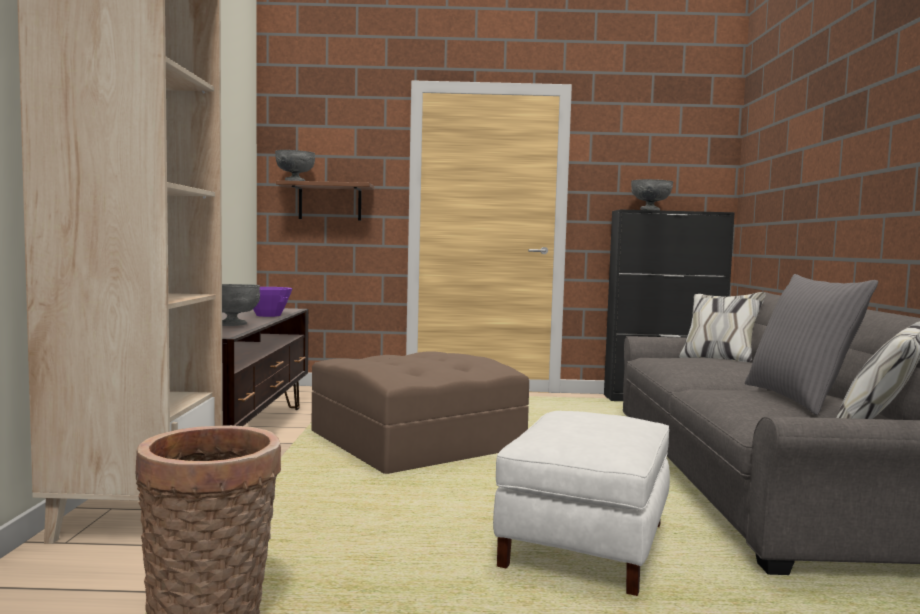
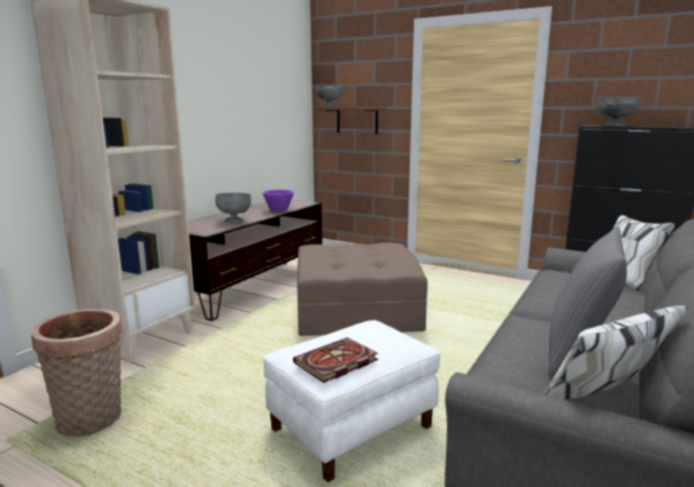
camera: 30 degrees right, 10 degrees up
none -> book [293,337,378,383]

